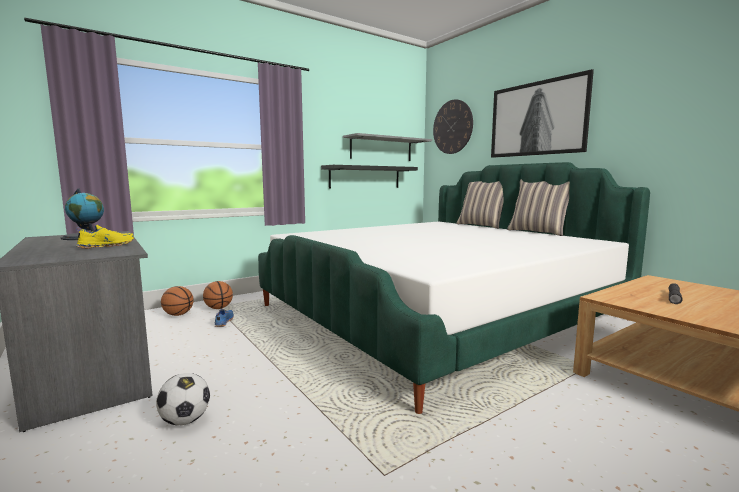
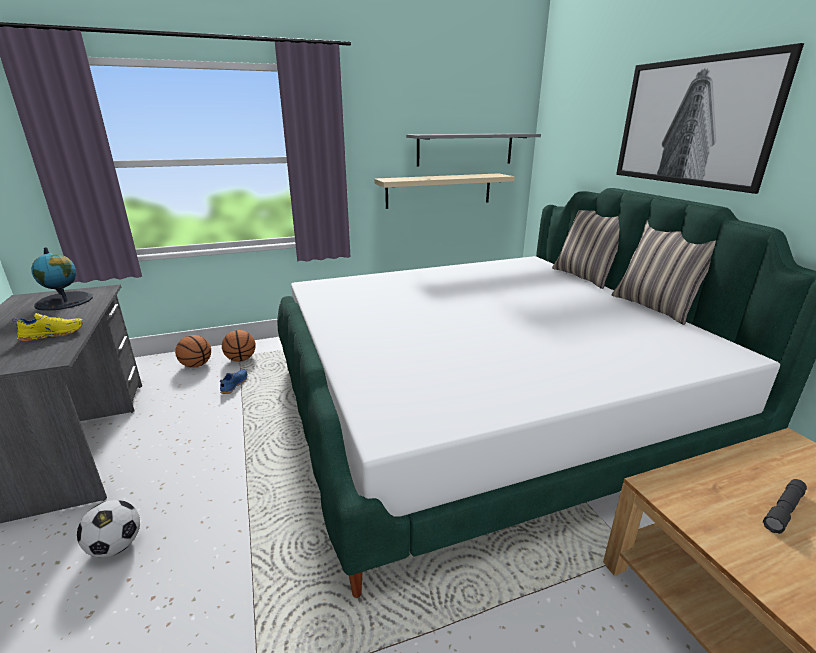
camera: 15 degrees right, 15 degrees up
black shelf [321,165,418,188] -> beige shelf [374,173,515,209]
wall clock [433,99,473,154] -> none

